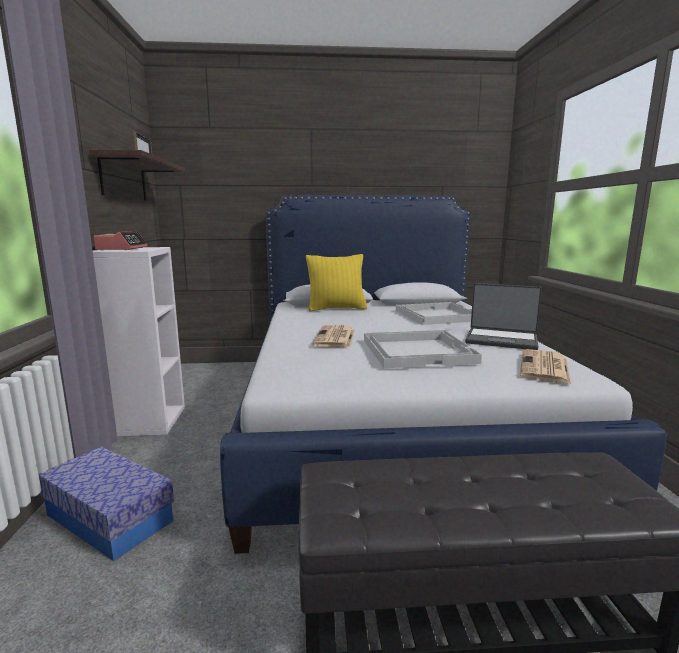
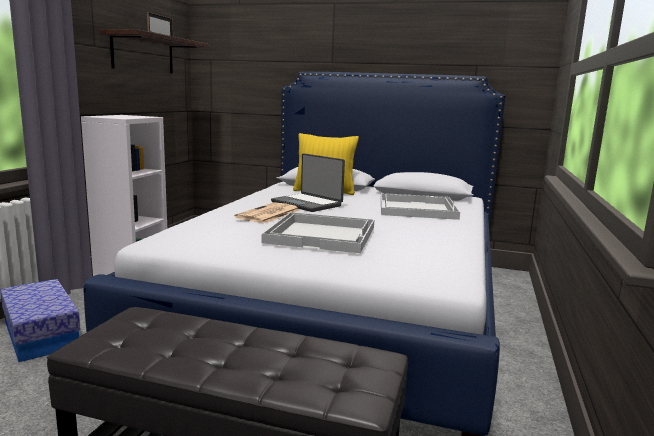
camera: 20 degrees right, 0 degrees up
alarm clock [94,231,147,250] -> none
laptop [465,283,542,350] -> laptop moved to [271,153,345,212]
newspaper [520,349,571,384] -> none

